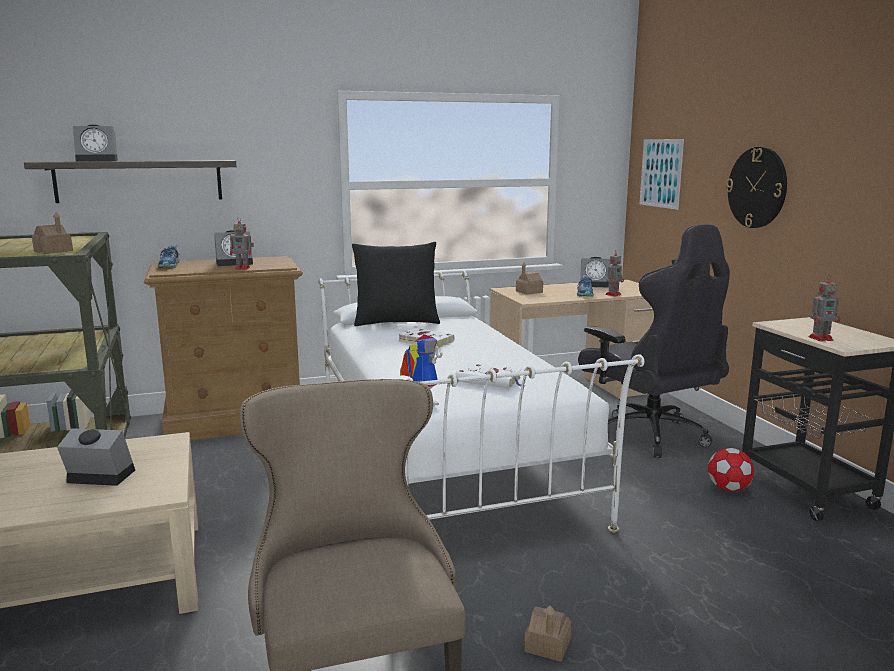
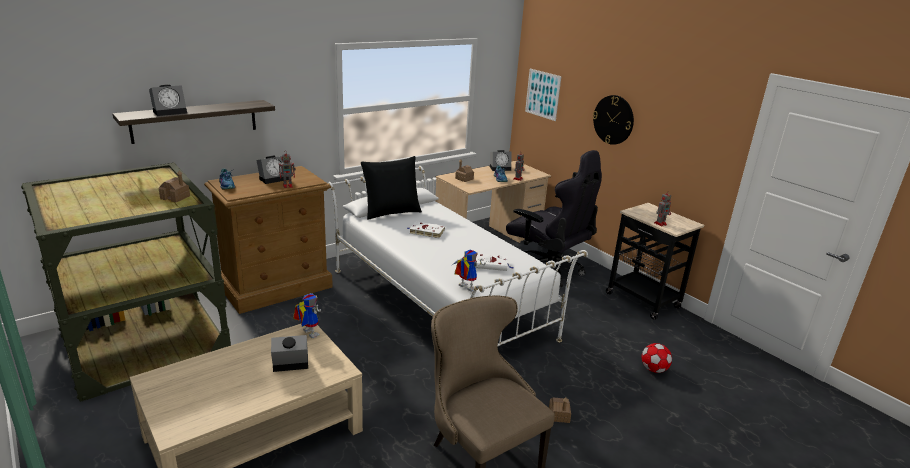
camera: 20 degrees left, 10 degrees up
football [708,448,754,492] -> football moved to [642,343,672,373]
none -> toy robot [293,293,321,338]

